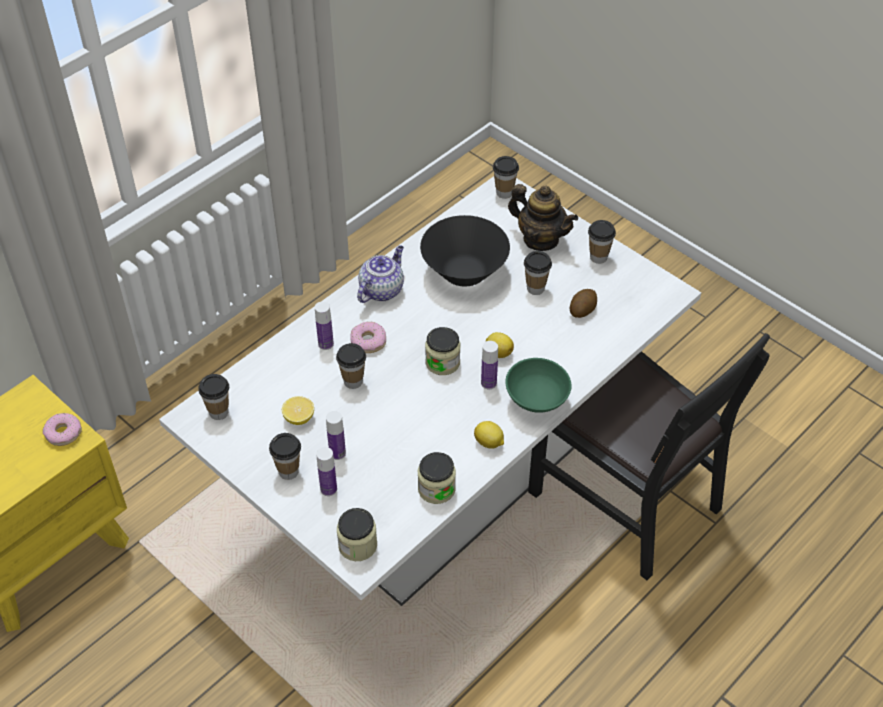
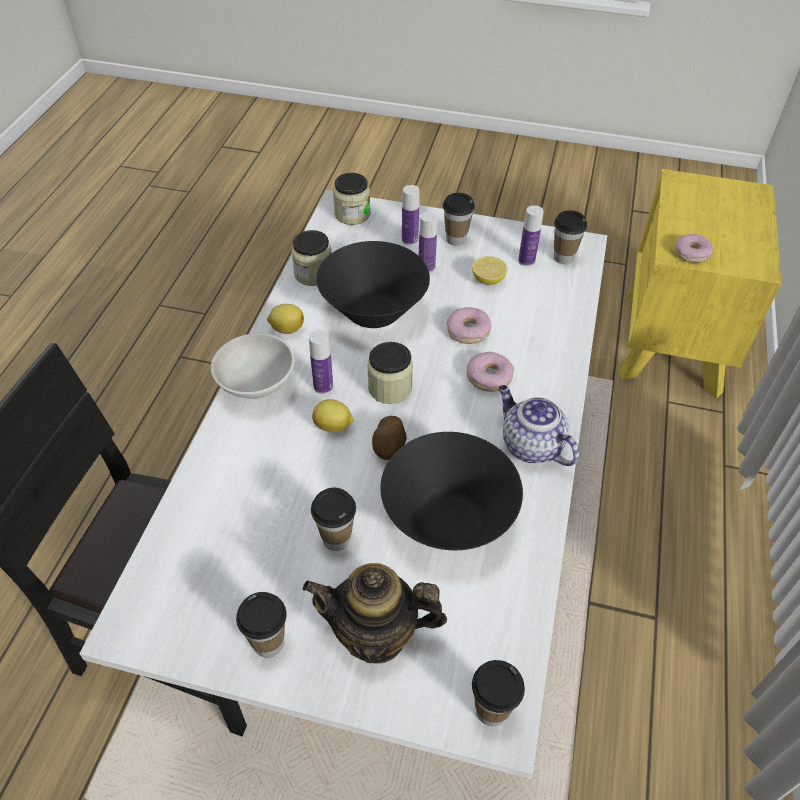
camera: 150 degrees right, 0 degrees up
bottle [315,301,334,350] -> bottle moved to [518,205,544,266]
cup [336,343,366,389] -> donut [447,307,491,344]
teapot [357,245,404,303] -> teapot turned 135 degrees clockwise [498,385,579,466]
green bowl [505,358,571,413] -> white bowl [211,333,294,399]
potato [570,289,597,318] -> potato moved to [372,416,407,460]
none -> black bowl [316,241,430,328]

